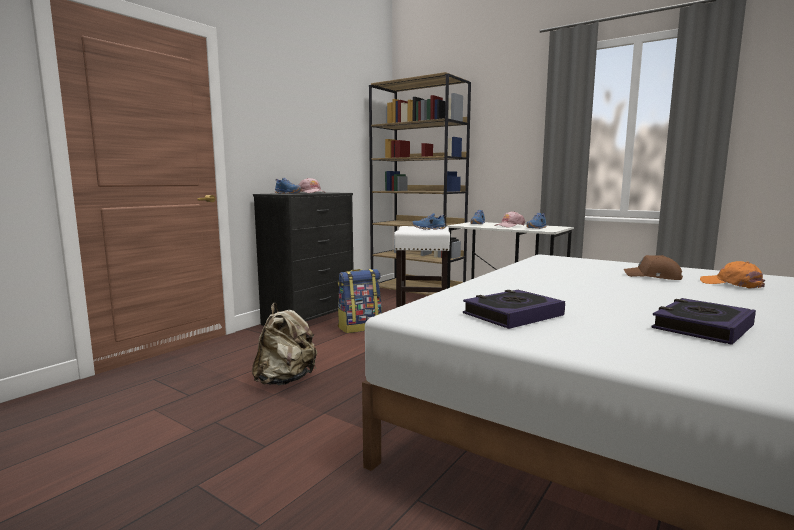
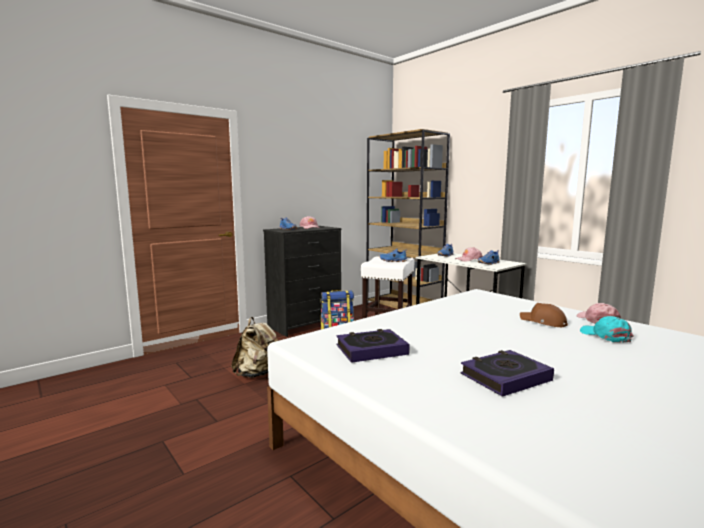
camera: 15 degrees right, 0 degrees up
orange cap [700,261,765,289] -> turquoise cap [580,316,634,343]
none -> pink cap [577,303,621,324]

